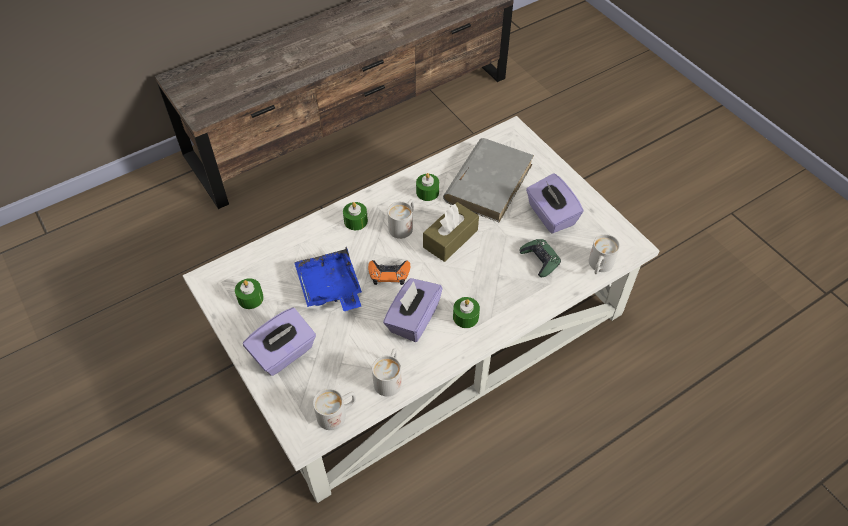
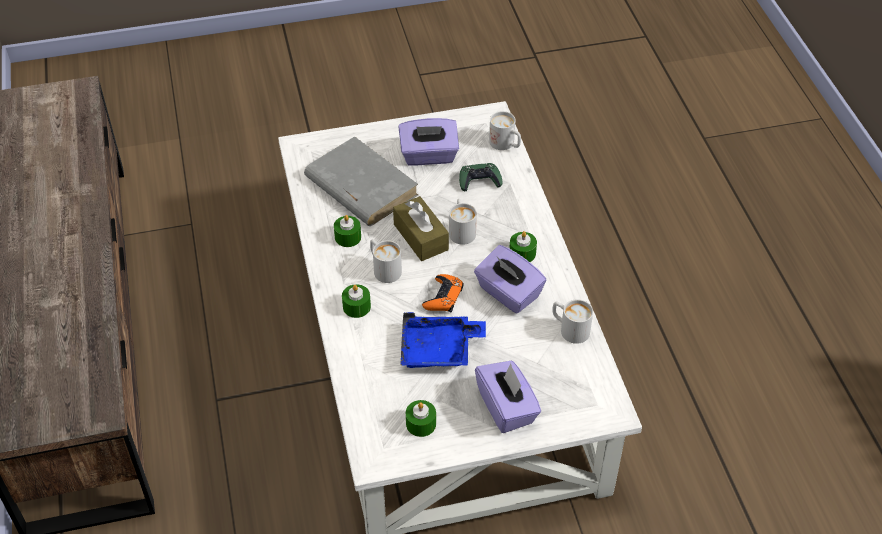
camera: 70 degrees left, 5 degrees down
white mug [313,388,356,430] -> white mug moved to [449,199,477,245]

